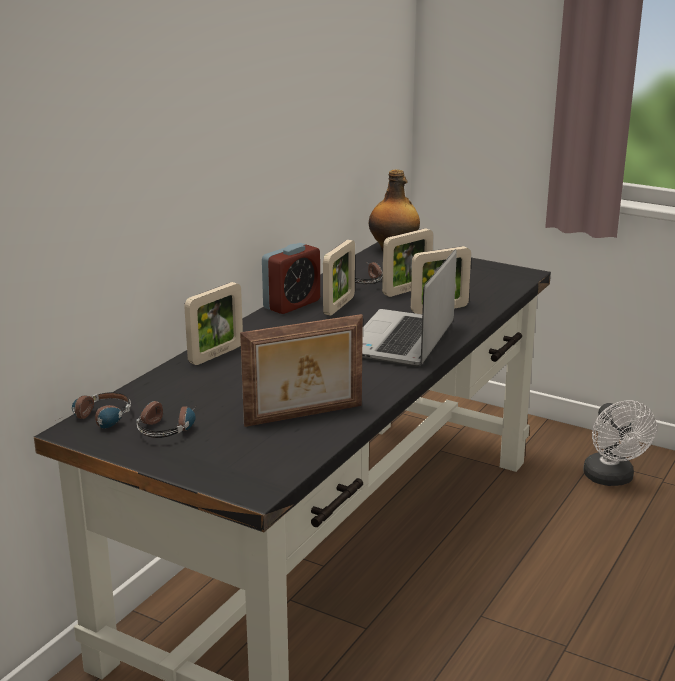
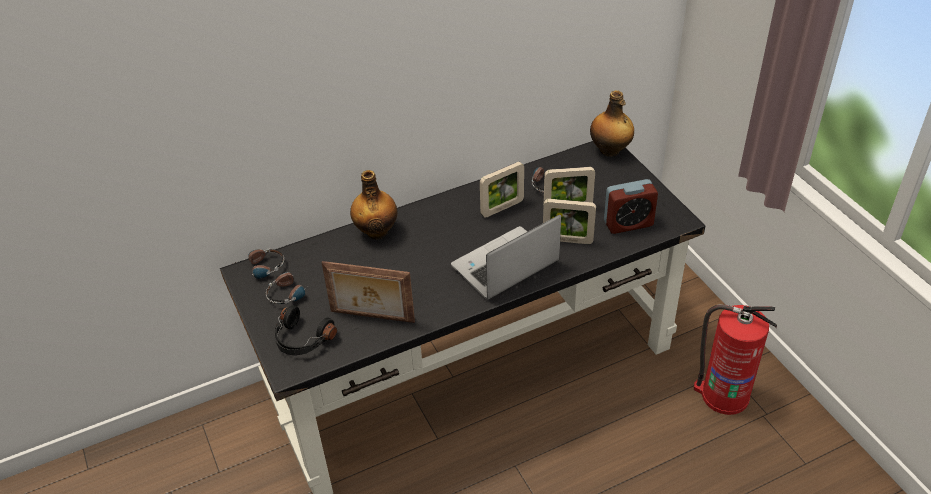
camera: 35 degrees right, 20 degrees up
picture frame [184,282,243,365] -> bottle [350,170,397,240]
alarm clock [262,243,320,314] -> alarm clock moved to [604,179,658,234]
white fan [583,400,657,486] -> fire extinguisher [694,304,777,415]
none -> black headphones [275,305,337,355]

